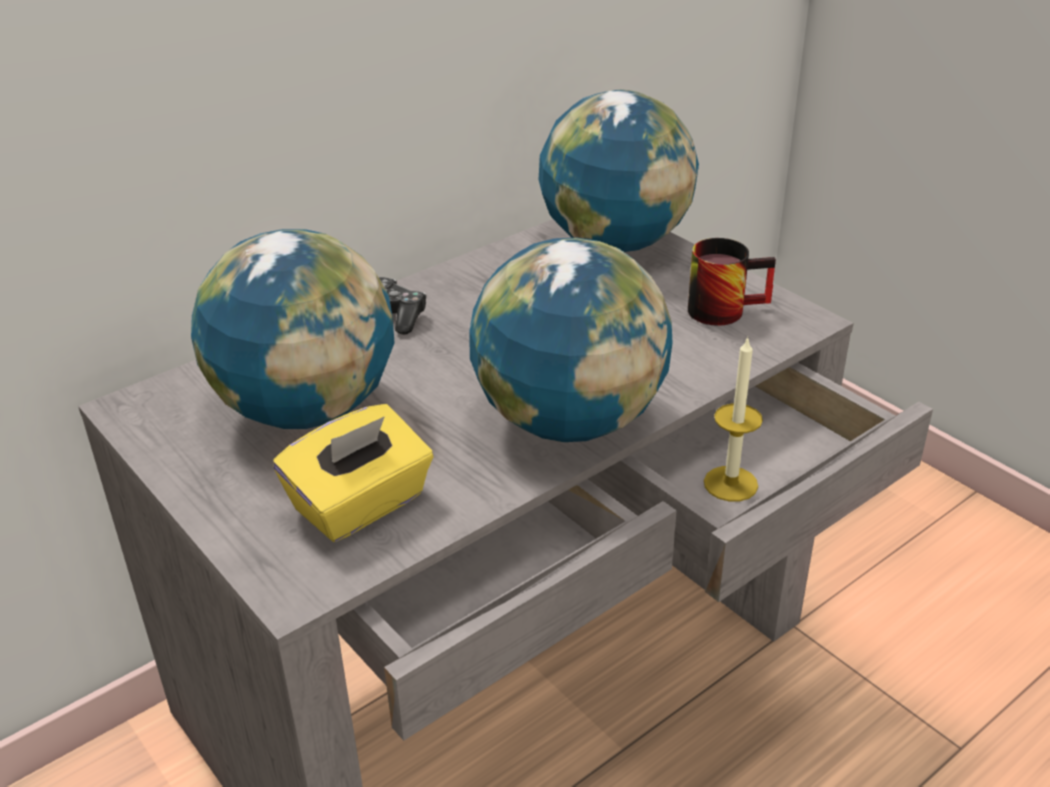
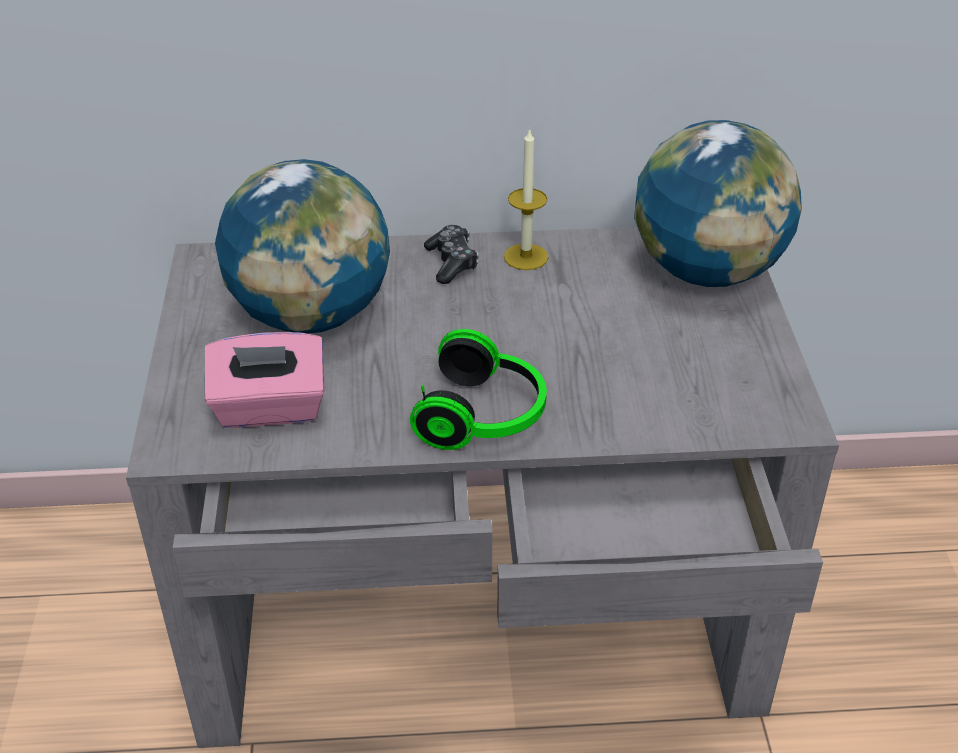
camera: 35 degrees right, 5 degrees up
yellow tissue box [273,404,433,542] -> pink tissue box [205,332,324,428]
globe [469,238,672,442] -> headphones [410,329,547,450]
mug [688,238,776,326] -> none
candle [704,337,763,501] -> candle moved to [504,128,549,270]

